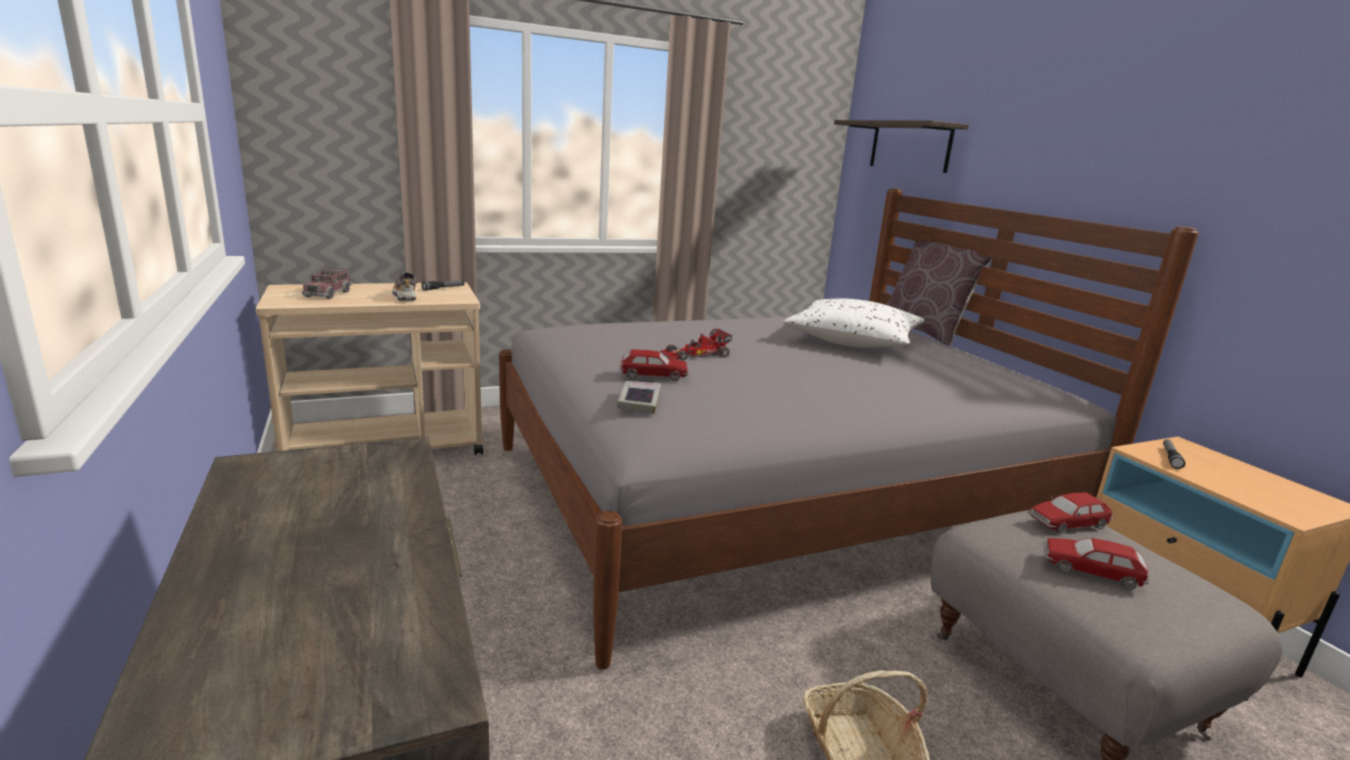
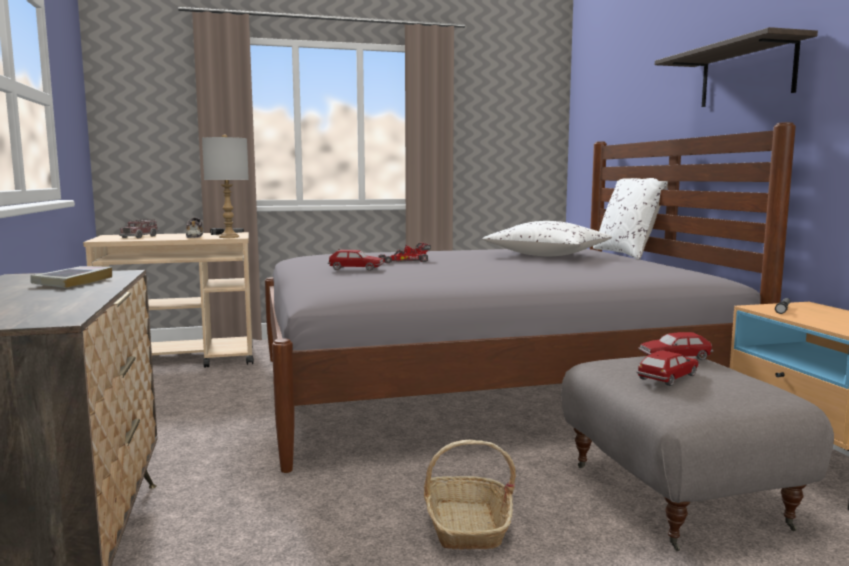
camera: 10 degrees right, 10 degrees down
book [617,381,661,414] -> book moved to [30,266,112,288]
shelf [834,120,969,173] -> shelf moved to [655,27,818,107]
brown pillow [886,241,992,346] -> white pillow [593,178,668,259]
toy car [1043,538,1149,590] -> toy car turned 105 degrees clockwise [636,350,700,386]
none -> grey table lamp [202,134,249,238]

